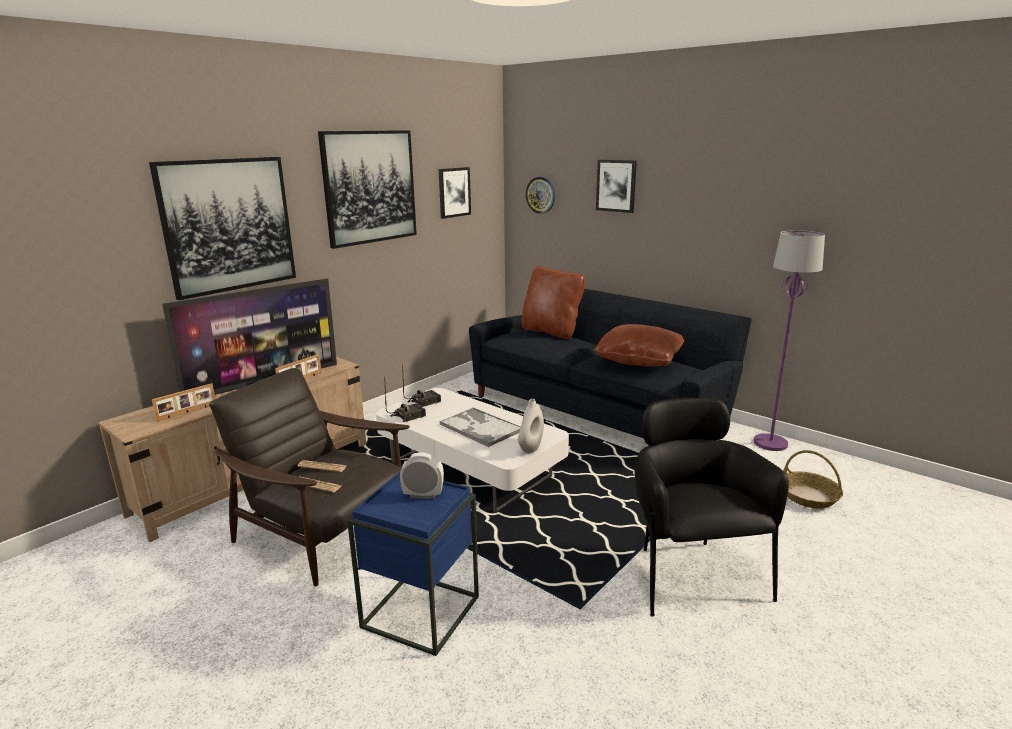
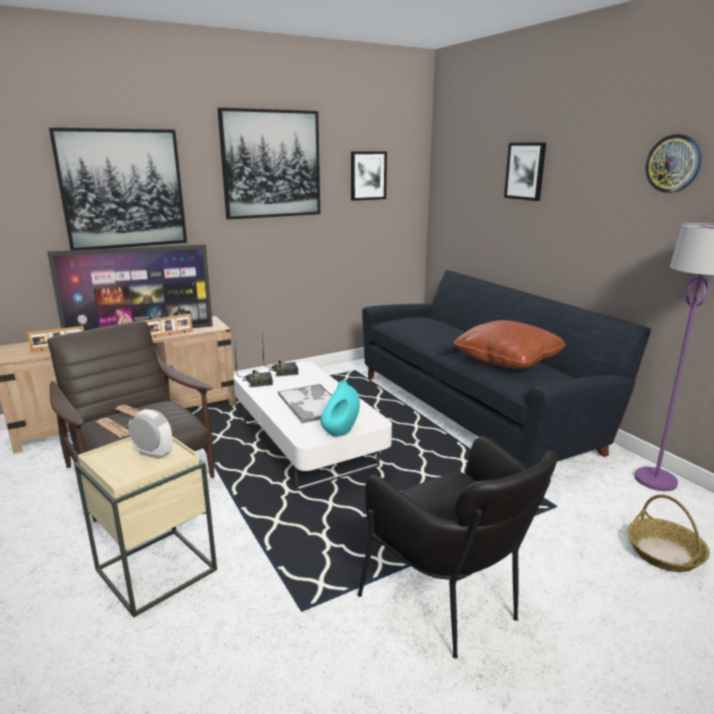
camera: 20 degrees right, 0 degrees up
blue side table [347,472,479,656] -> beige side table [74,436,217,618]
white vase [518,399,544,453] -> turquoise vase [320,380,360,437]
brown pillow [522,266,585,339] -> none
wall clock [526,177,555,214] -> wall clock moved to [645,134,702,193]
black armchair [635,398,789,616] -> black armchair turned 135 degrees clockwise [357,436,557,659]

